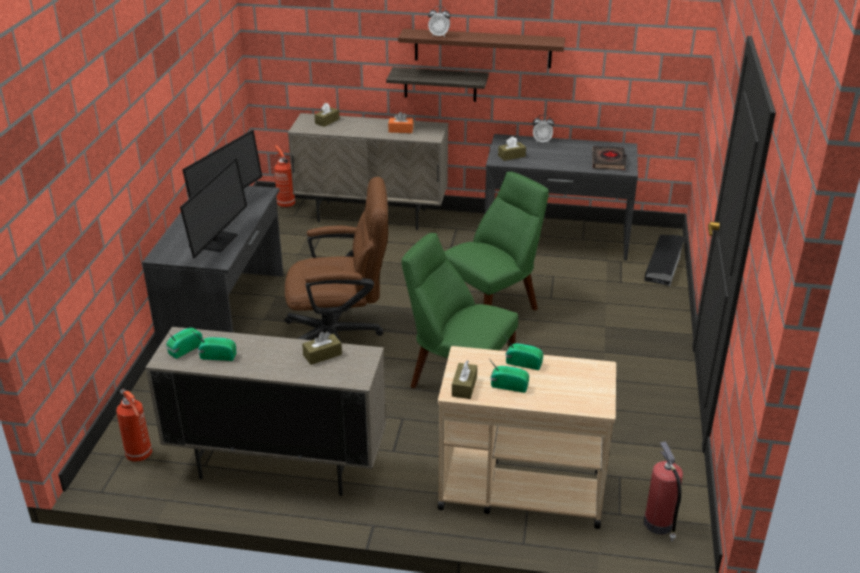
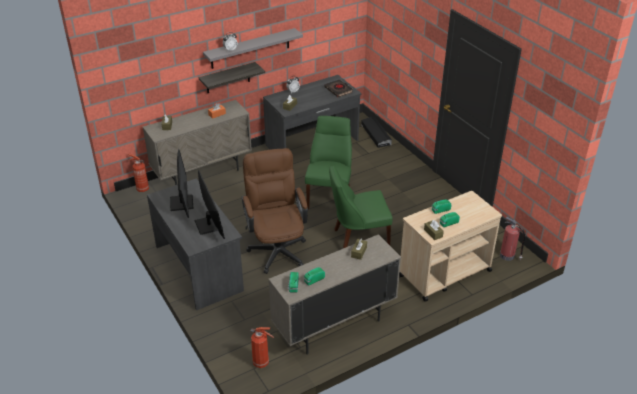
camera: 40 degrees left, 5 degrees up
brown office chair [285,177,388,343] -> brown office chair turned 60 degrees counterclockwise [242,148,308,274]
brown shelf [398,29,565,68] -> grey shelf [203,28,303,69]

